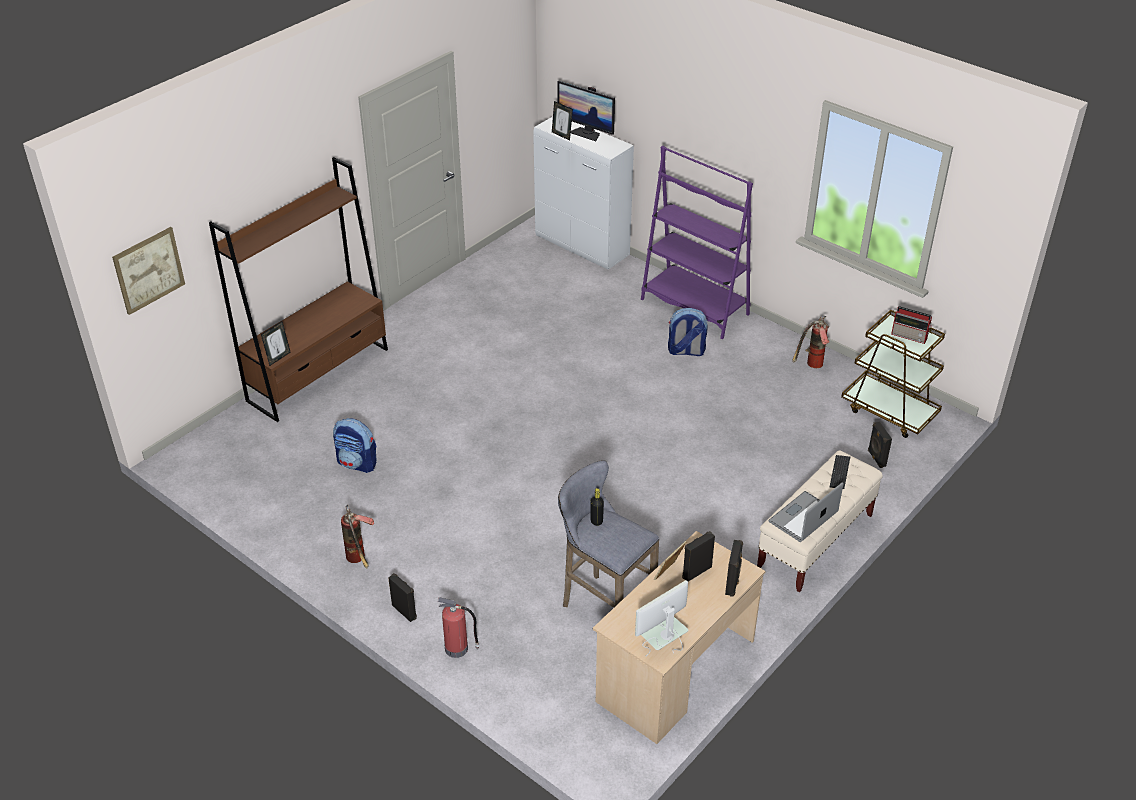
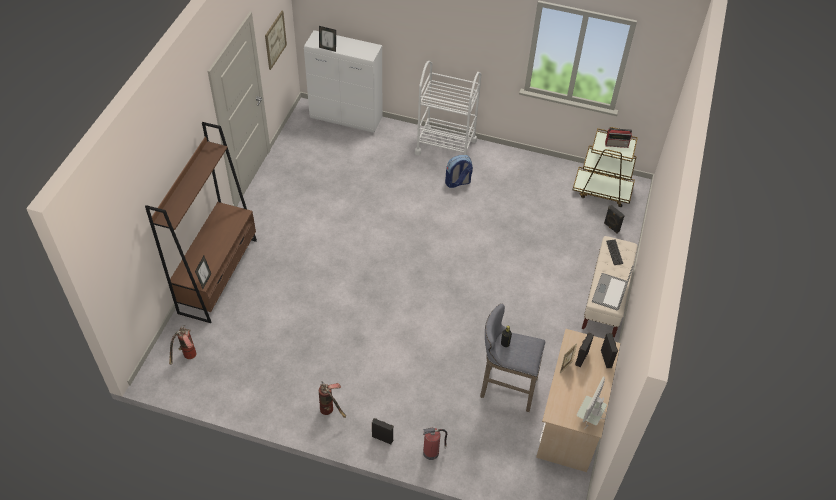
camera: 25 degrees left, 10 degrees up
picture [112,227,185,315] -> picture moved to [265,11,287,70]
backpack [333,418,377,473] -> none
monitor [557,81,615,141] -> none
purple bookcase [641,145,753,339] -> white cart [415,61,482,155]
fire extinguisher [792,316,830,368] -> fire extinguisher moved to [169,325,197,365]

